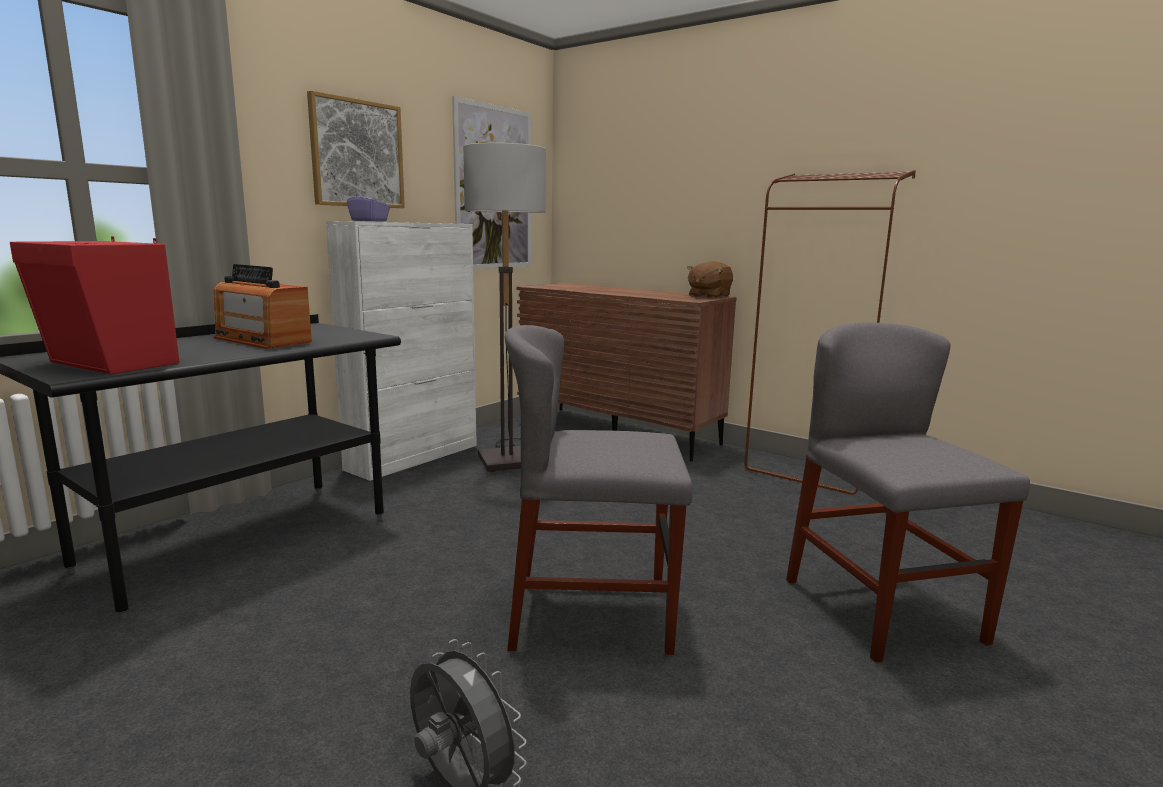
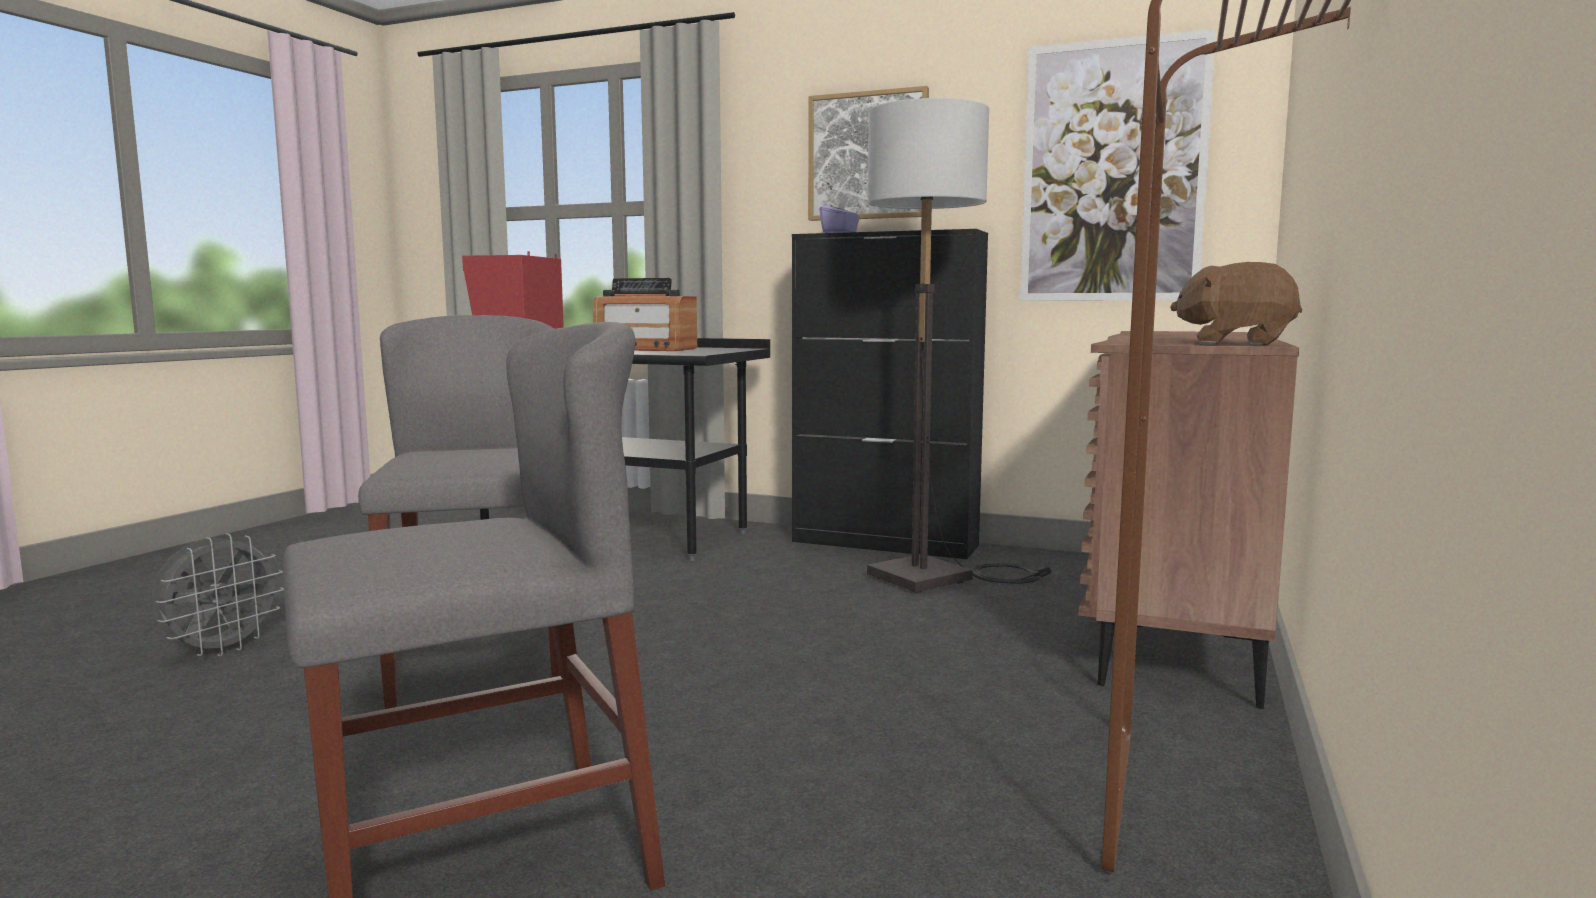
camera: 75 degrees right, 5 degrees down
radio [213,264,312,349] -> radio turned 90 degrees counterclockwise [593,278,697,351]
white cabinet [326,221,477,481] -> black cabinet [792,229,988,559]

